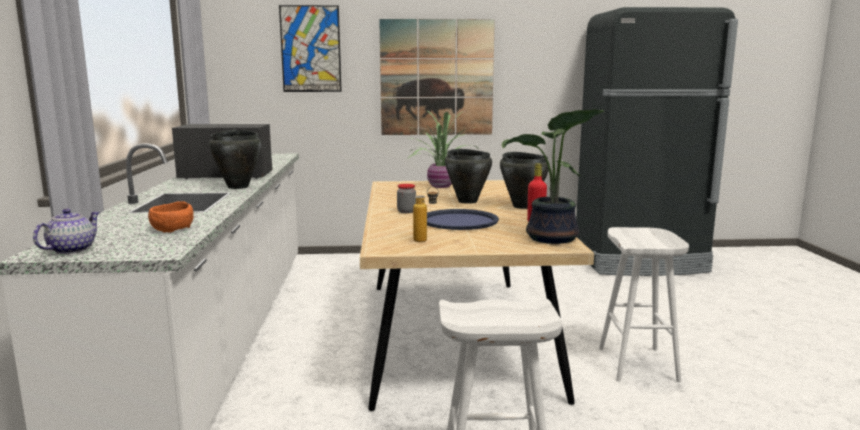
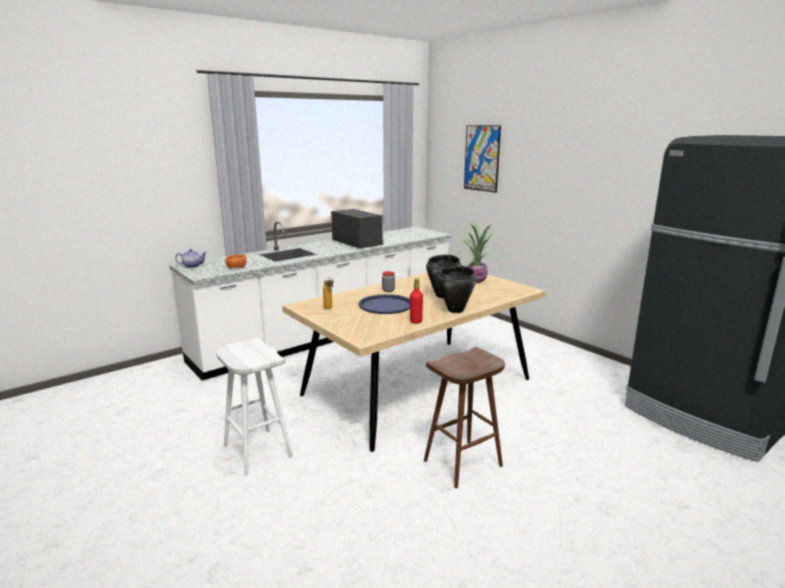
camera: 55 degrees right, 5 degrees up
black cooking pot [209,130,261,189] -> none
picture [379,19,495,135] -> none
potted plant [502,109,604,244] -> none
white stool [599,227,689,383] -> brown stool [424,347,505,488]

